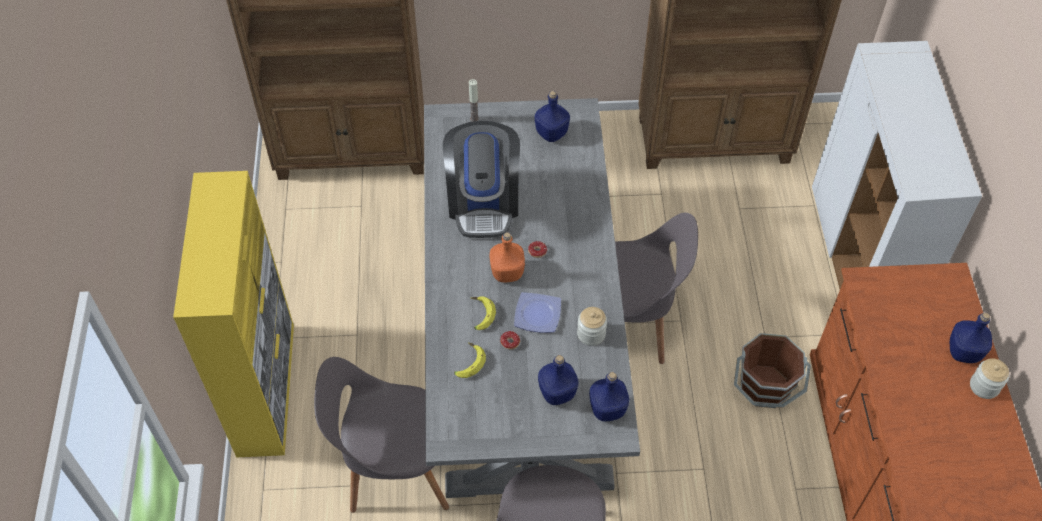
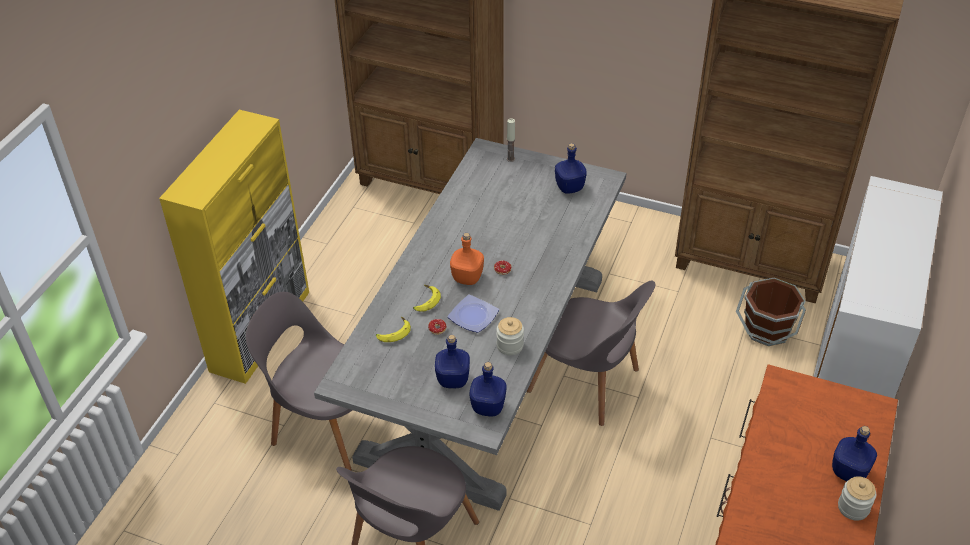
camera: 25 degrees right, 10 degrees down
coffee machine [443,121,520,238] -> none
brown bucket [734,333,811,408] -> brown bucket moved to [736,278,806,346]

